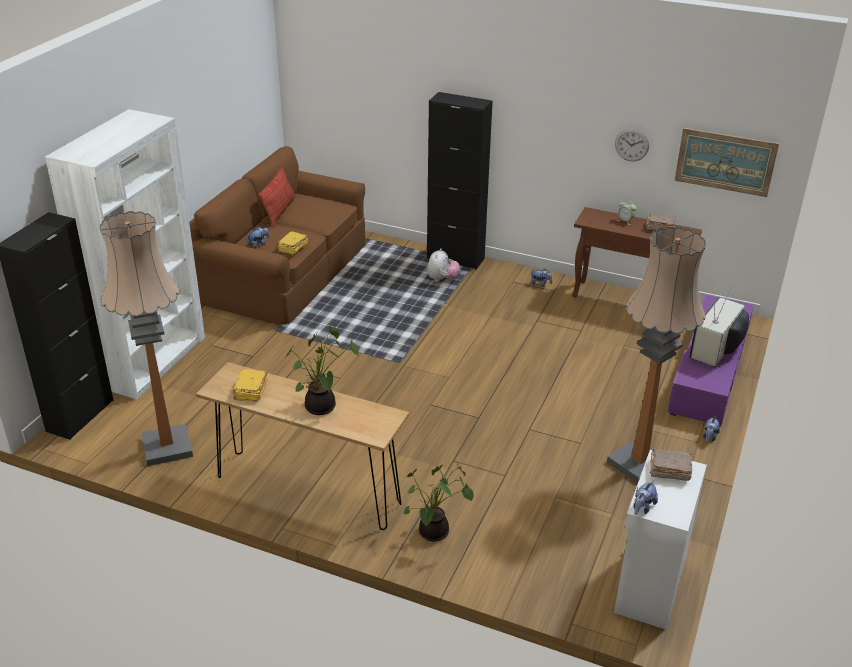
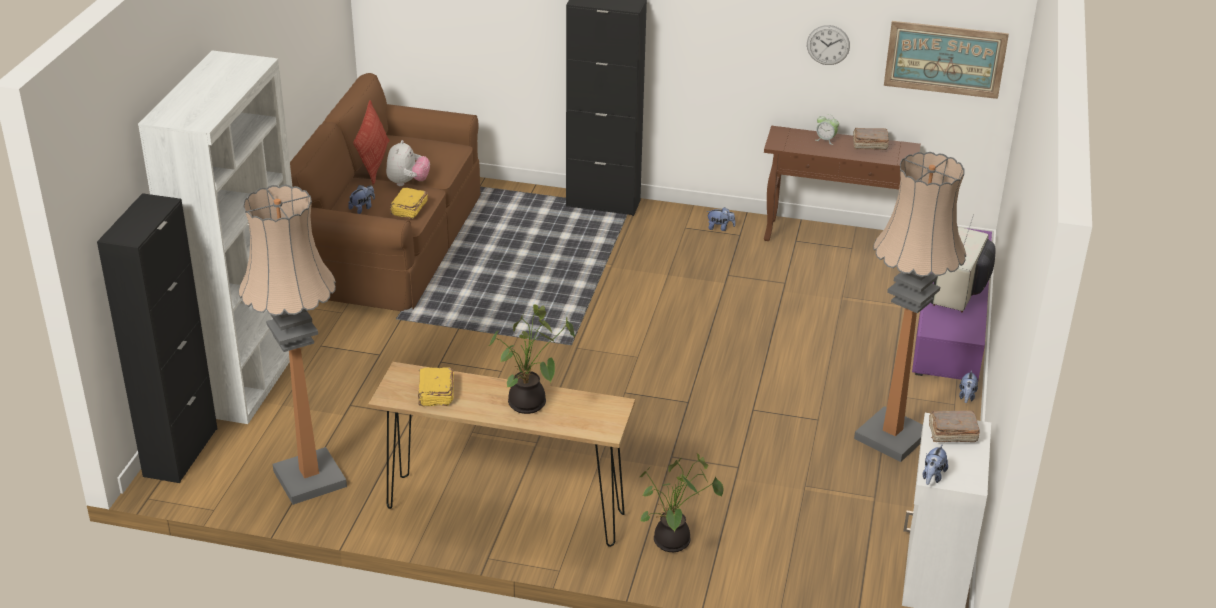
camera: 10 degrees left, 0 degrees up
plush toy [427,248,460,281] -> plush toy moved to [386,140,430,186]

